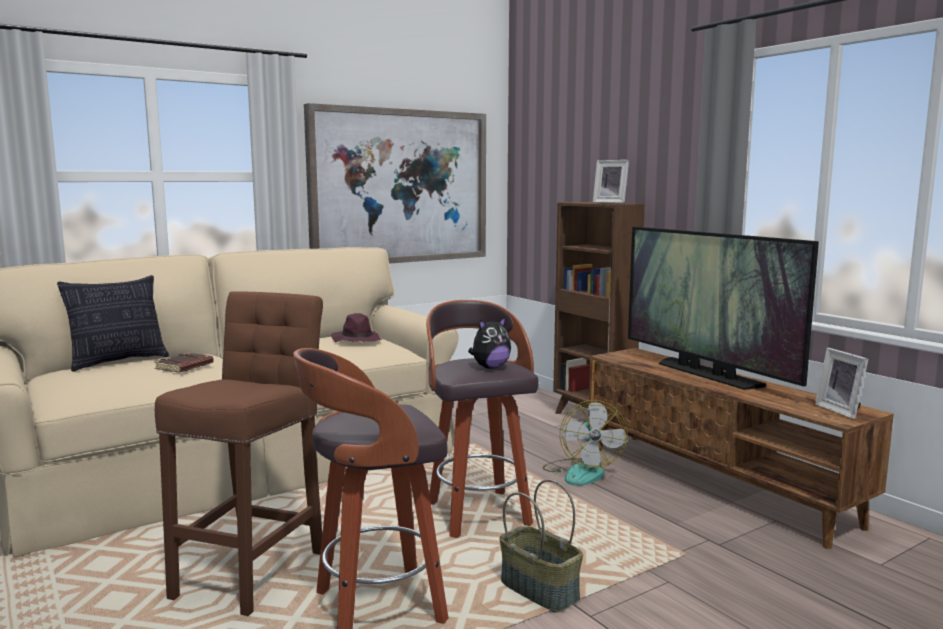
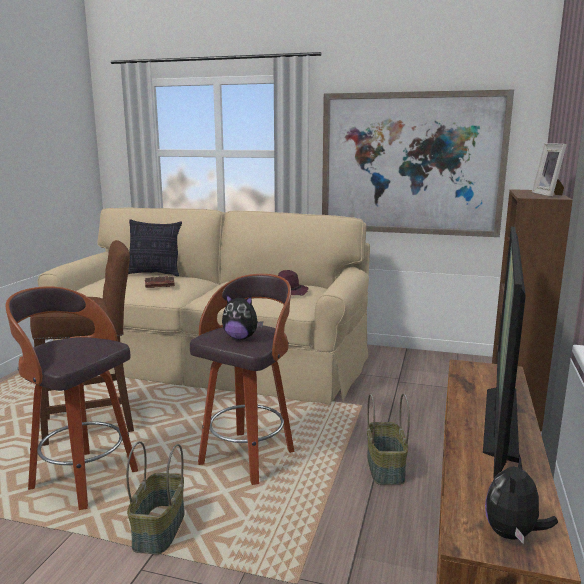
camera: 50 degrees right, 5 degrees up
fan [542,400,628,486] -> basket [367,393,410,485]
picture frame [815,348,868,419] -> plush toy [485,454,558,544]

